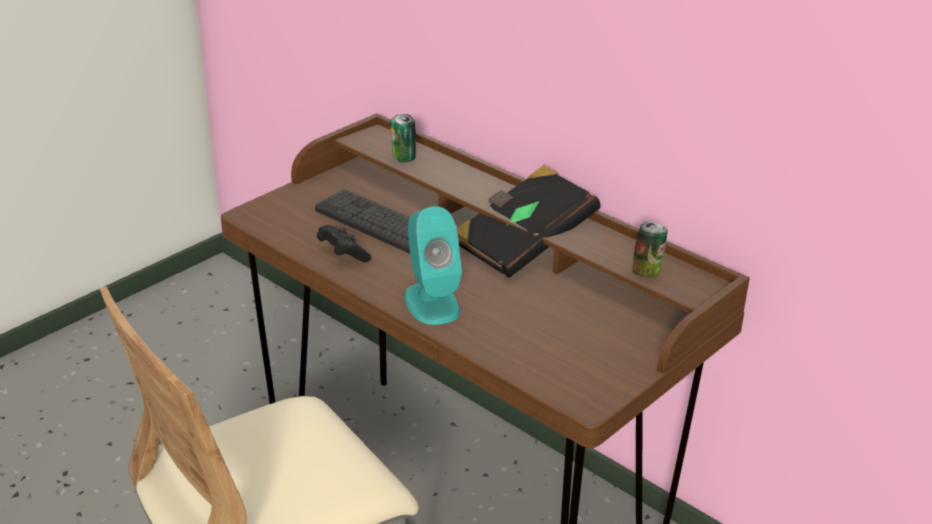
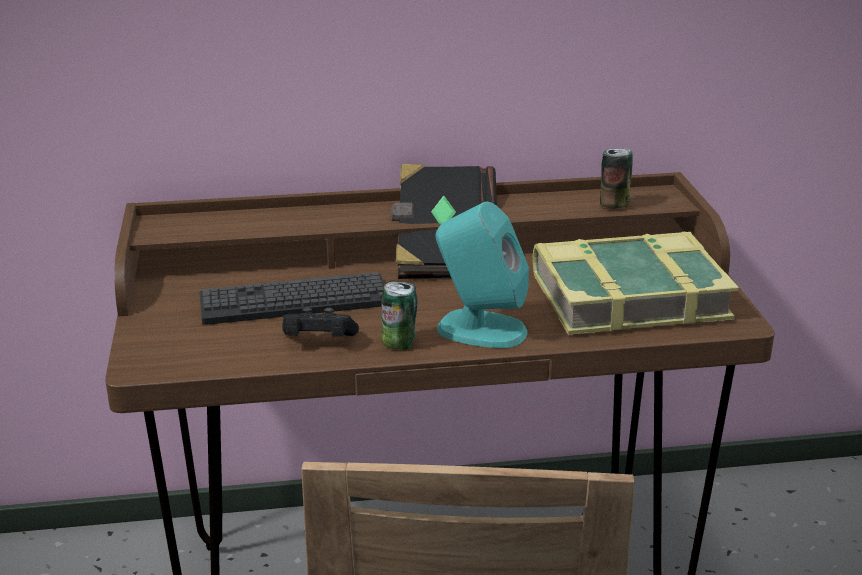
camera: 50 degrees left, 5 degrees down
can [390,114,416,163] -> can moved to [381,281,417,350]
none -> book [533,232,739,335]

